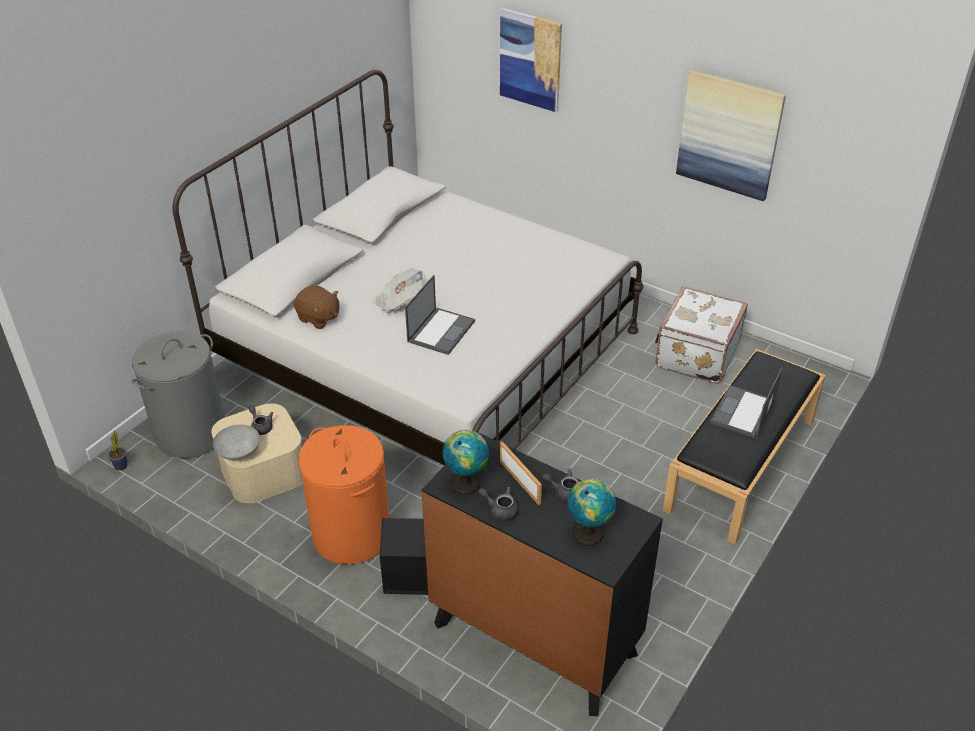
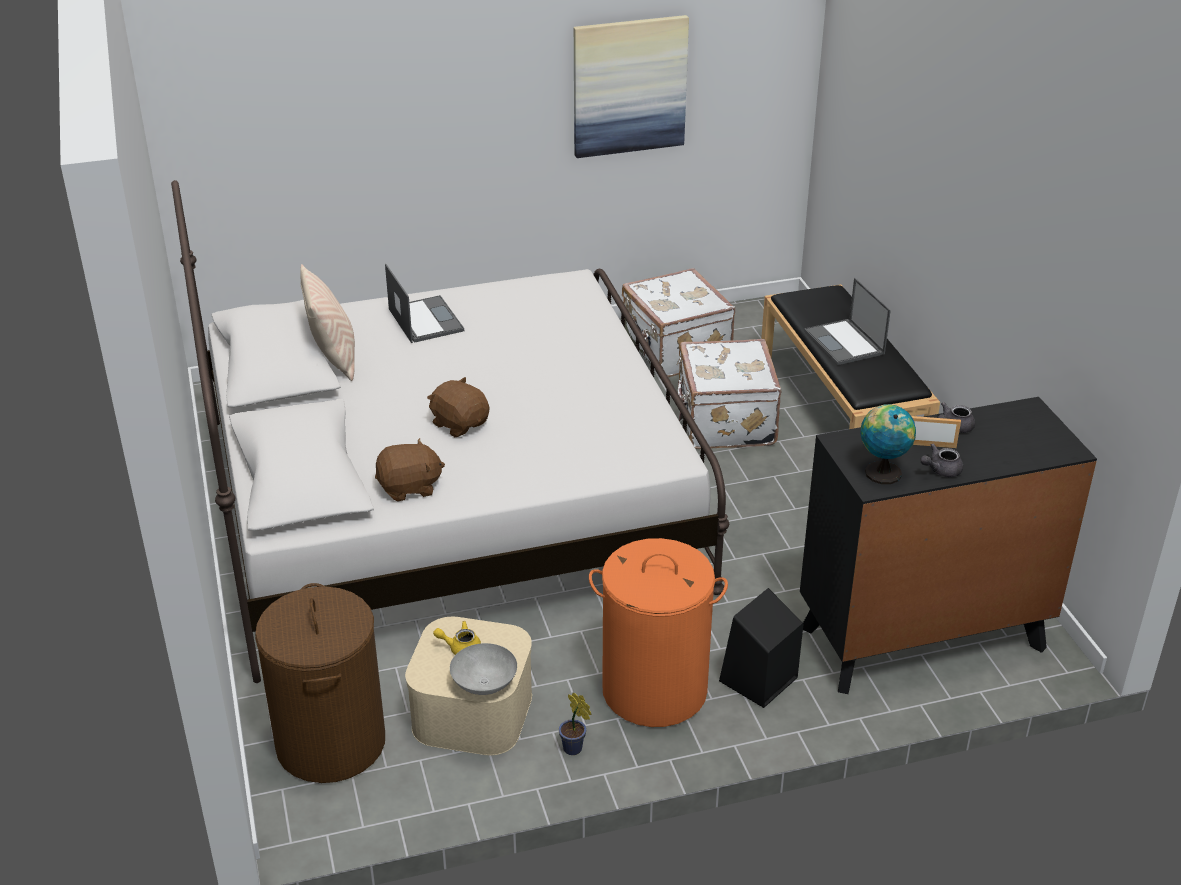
camera: 50 degrees left, 5 degrees down
potted plant [107,430,127,471] -> potted plant moved to [559,692,592,755]
grey laundry basket [131,331,225,458] -> brown laundry basket [255,583,385,783]
grey teapot [249,405,273,435] -> yellow teapot [433,621,481,655]
newspaper [373,268,425,313] -> brown plush toy [427,377,489,437]
laptop [405,275,475,355] -> laptop moved to [385,264,464,343]
picture [500,8,562,112] -> none
globe [567,478,616,546] -> none
none -> beige pillow [300,264,355,381]
none -> white suitcase [677,339,782,449]

